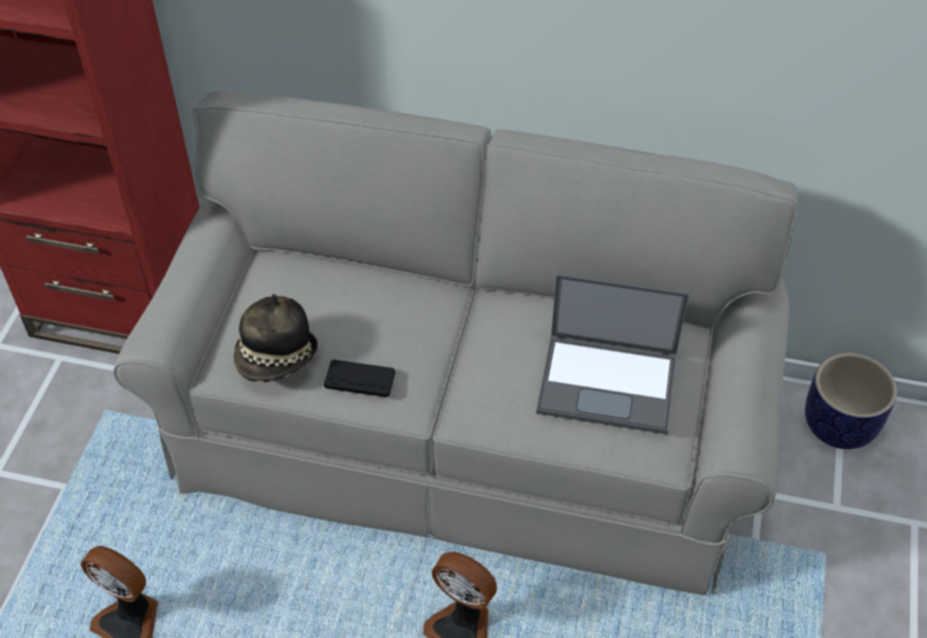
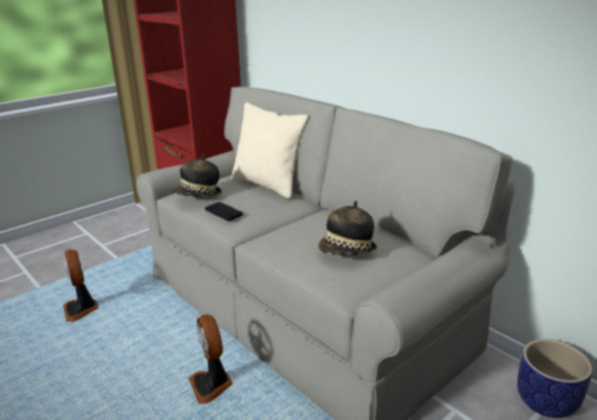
camera: 35 degrees right, 25 degrees down
laptop [536,274,689,434] -> hat [318,201,377,256]
none -> beige pillow [231,102,308,198]

